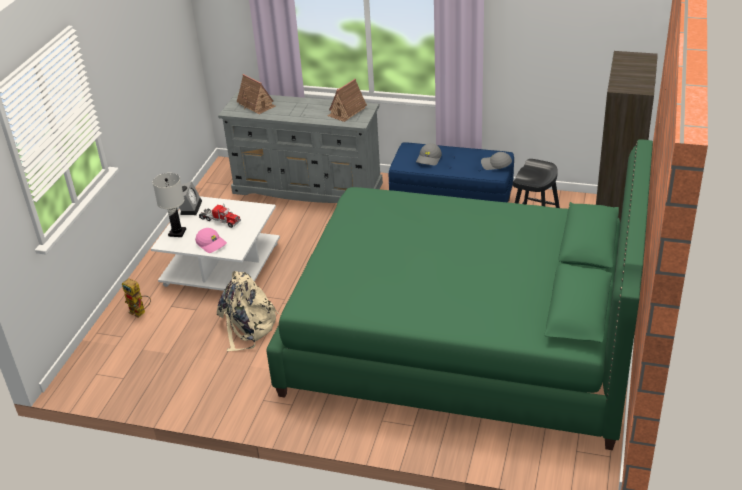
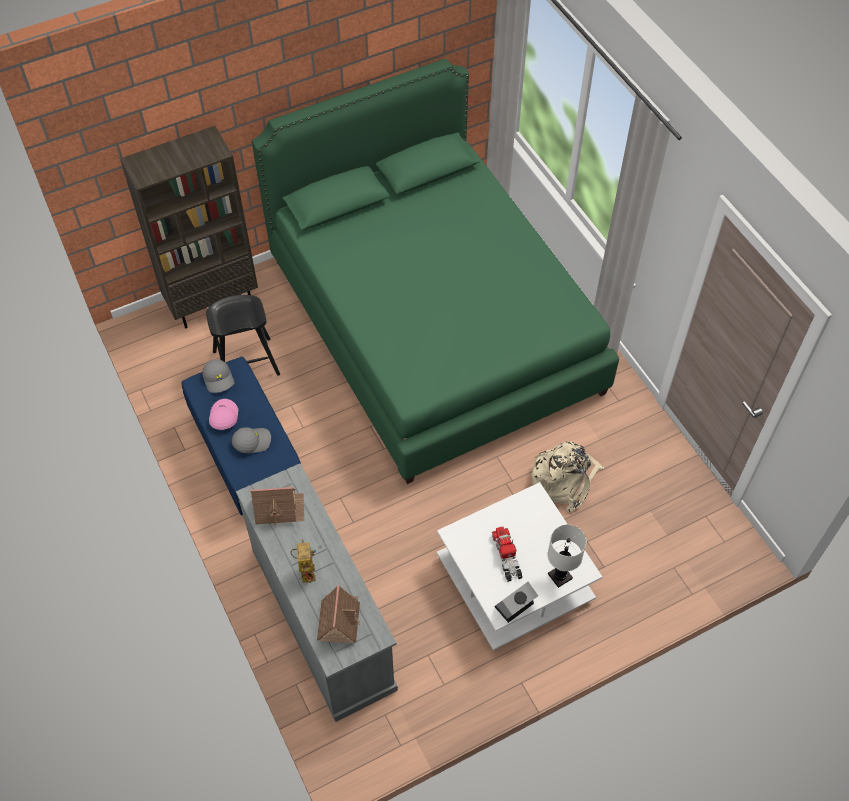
camera: 135 degrees left, 20 degrees up
toy robot [122,278,151,318] -> toy robot moved to [290,539,316,583]
pink cap [195,228,227,253] -> pink cap moved to [209,399,238,430]

